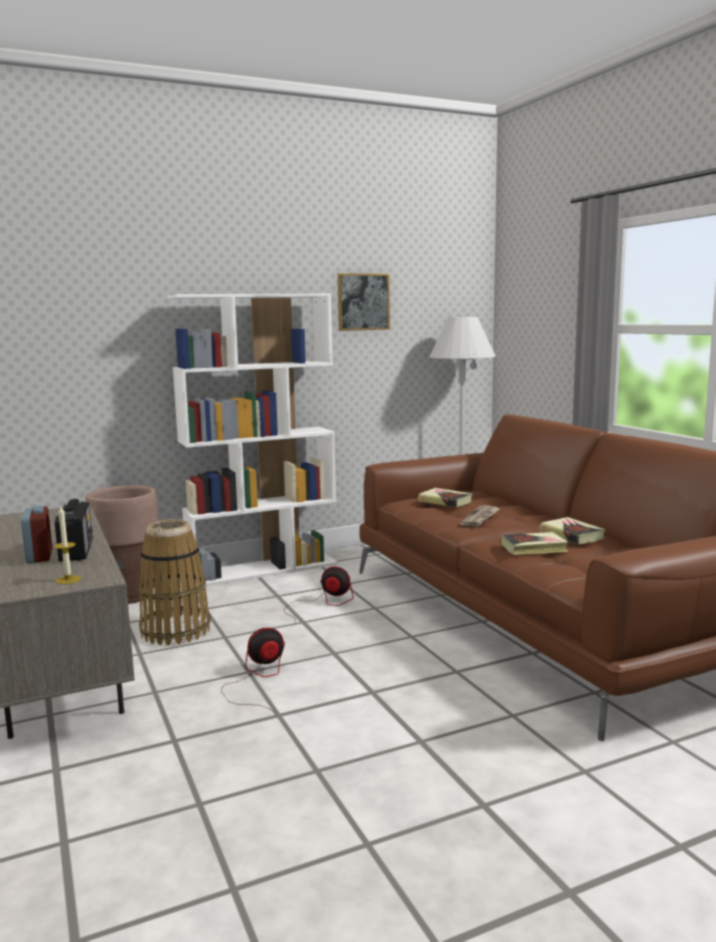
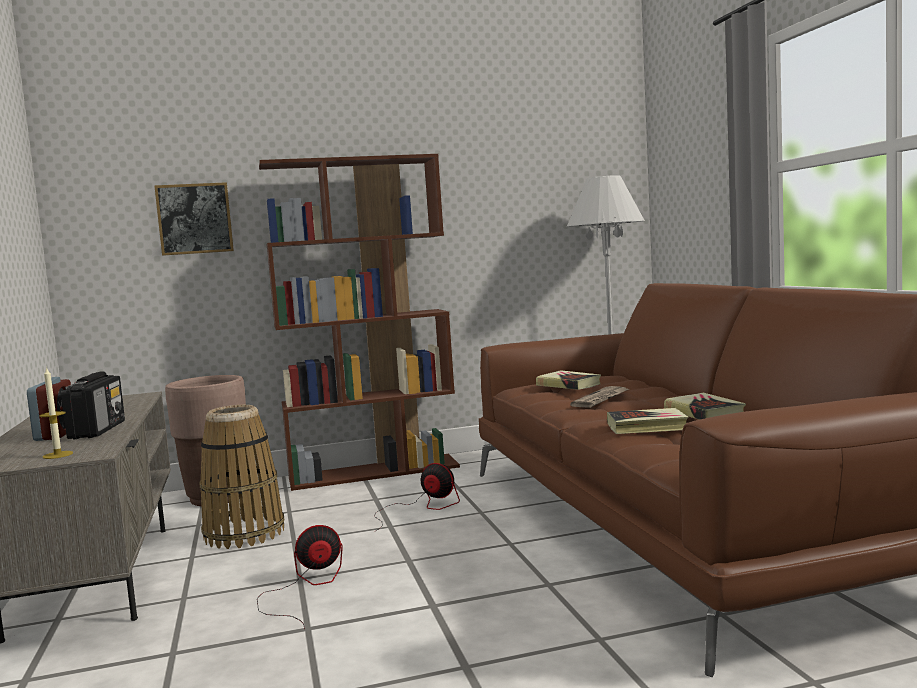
camera: 10 degrees right, 5 degrees down
white bookcase [168,293,338,587] -> brown bookcase [259,154,460,491]
picture [338,273,390,331] -> picture moved to [154,182,234,256]

